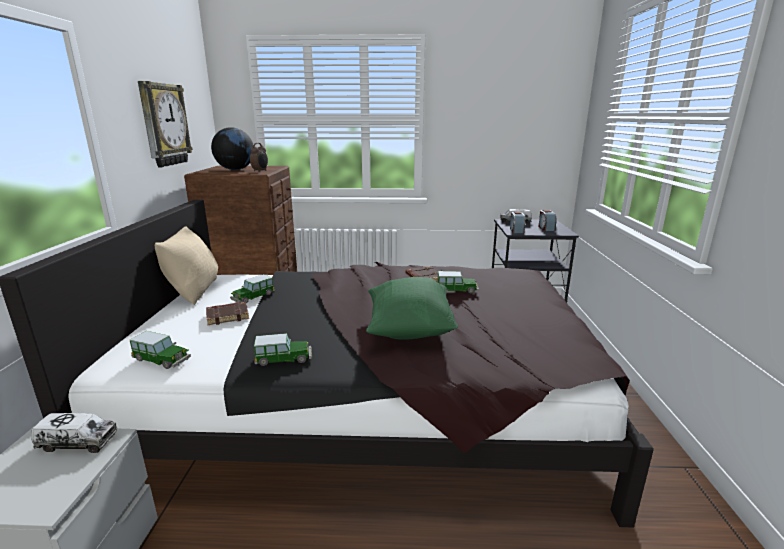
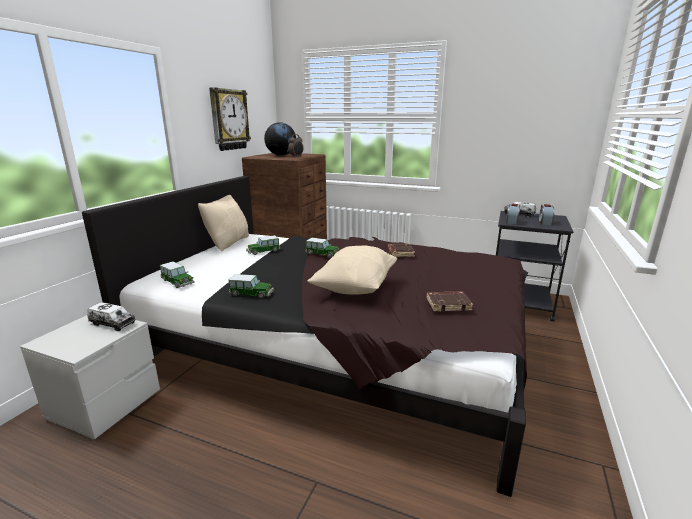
camera: 20 degrees right, 0 degrees up
brown book [206,302,249,325] -> brown book moved to [426,292,473,312]
green pillow [366,277,458,340] -> beige pillow [307,246,397,295]
toy car [437,271,479,293] -> toy car moved to [305,238,340,258]

